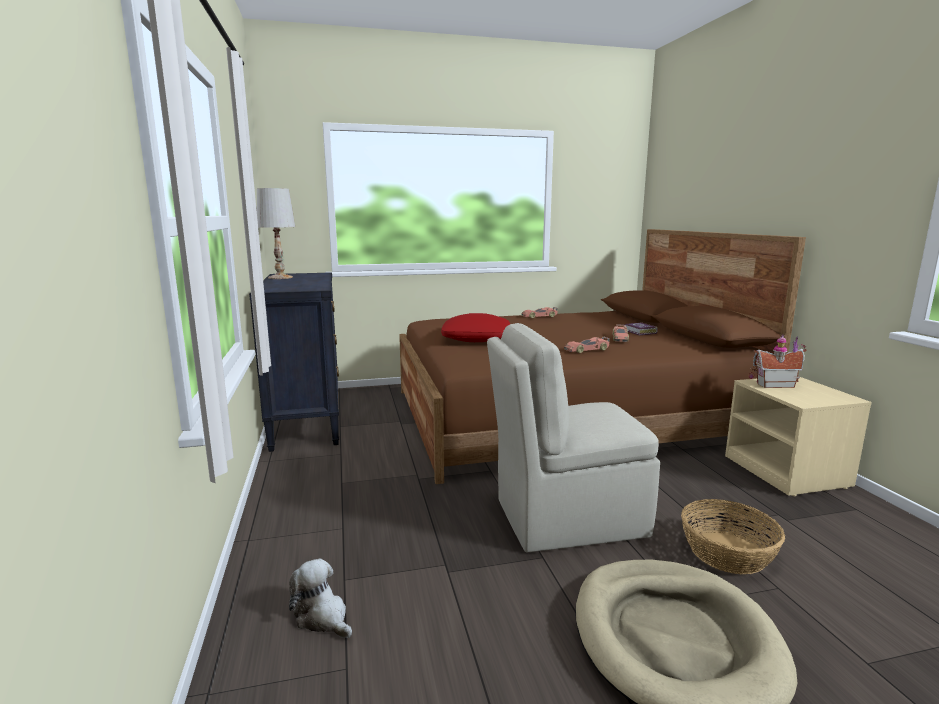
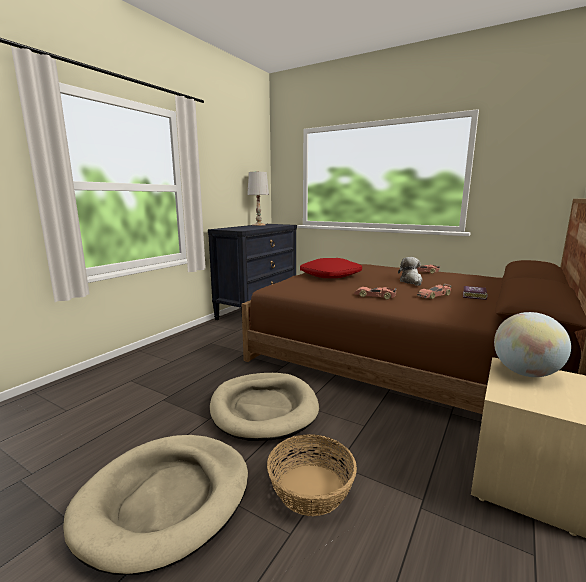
camera: 45 degrees right, 0 degrees up
plush toy [289,559,352,638] -> plush toy moved to [398,257,422,286]
beige chair [487,323,660,552] -> beige dog bed [210,373,319,441]
toy house [749,334,807,388] -> globe [494,312,571,377]

